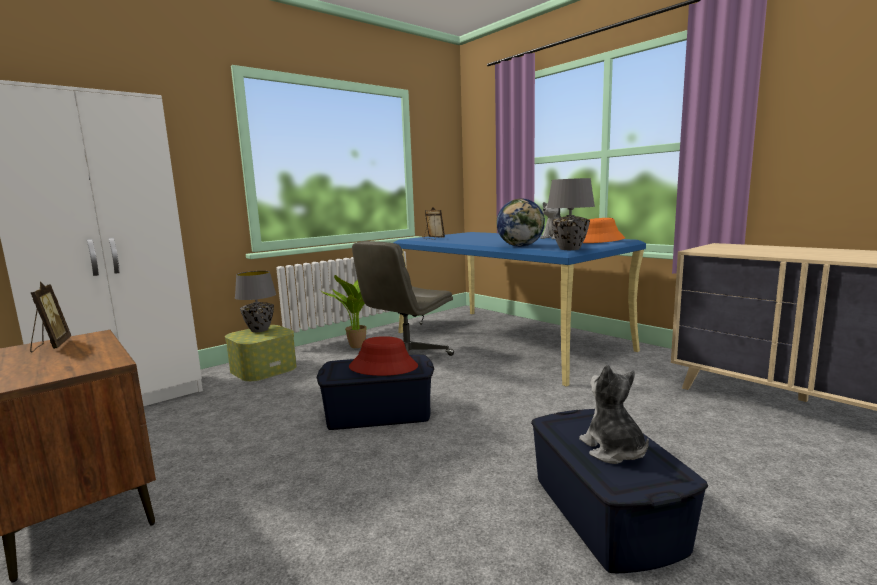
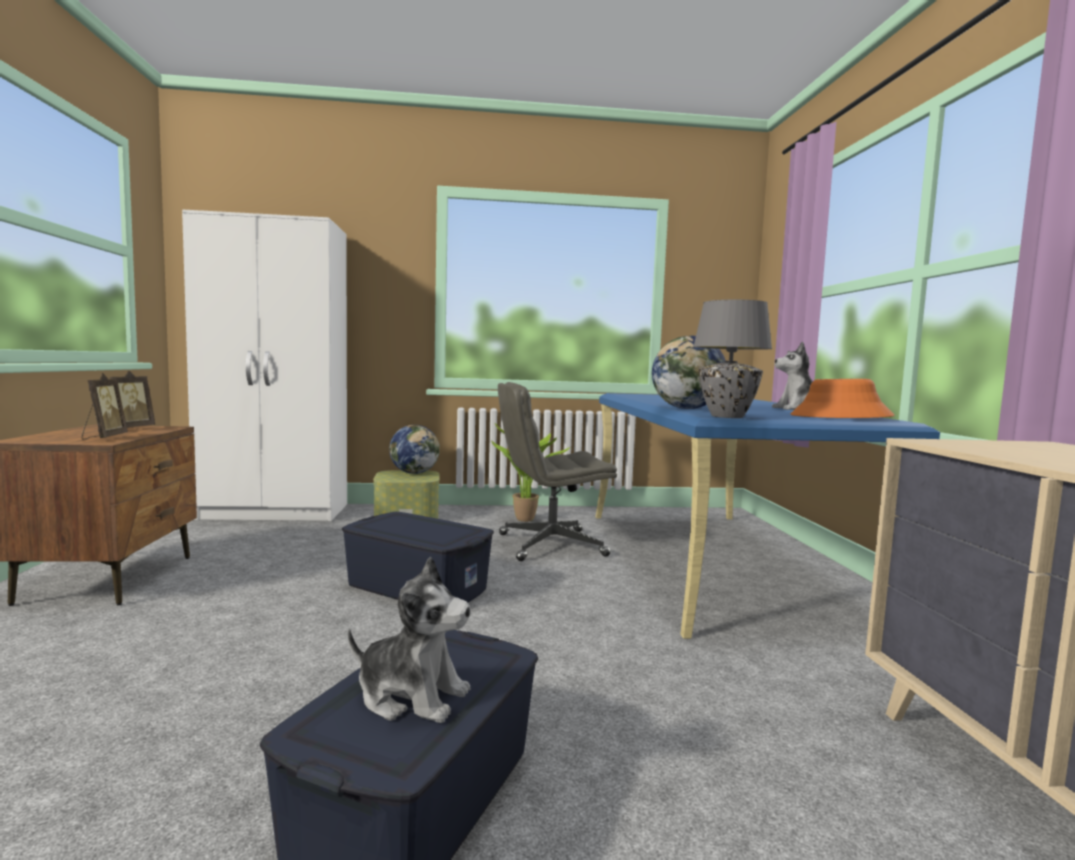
camera: 35 degrees right, 5 degrees down
grey table lamp [235,271,276,332] -> globe [389,425,440,474]
red hat [349,336,418,376] -> none
picture frame [424,207,445,240] -> picture frame moved to [81,373,128,439]
plush toy [579,364,649,464] -> plush toy turned 90 degrees clockwise [348,557,471,723]

